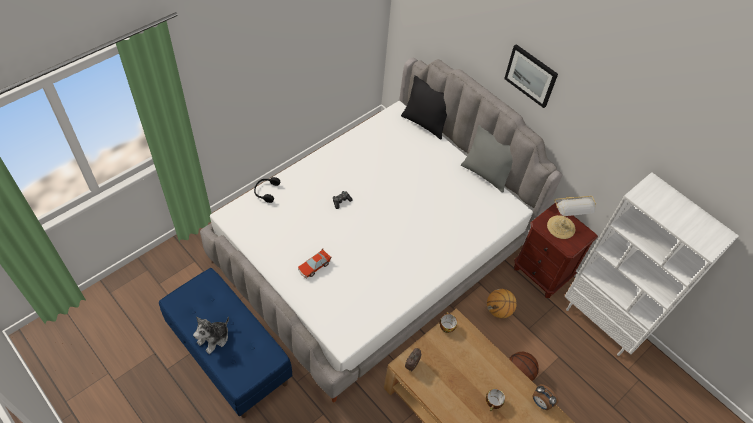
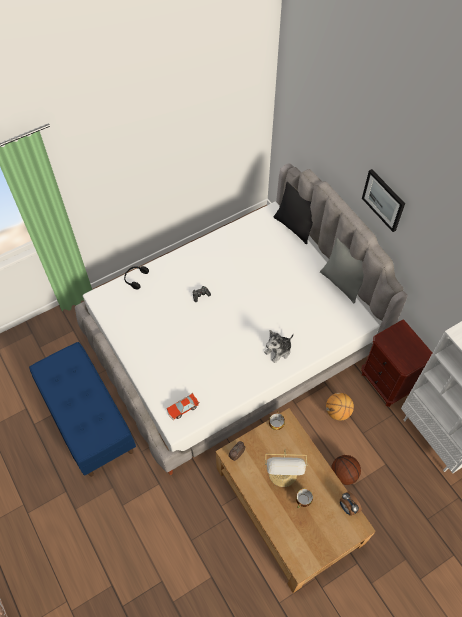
camera: 15 degrees right, 5 degrees up
plush toy [193,317,229,354] -> plush toy moved to [264,330,294,363]
toy car [298,249,332,279] -> toy car moved to [167,393,199,420]
table lamp [547,196,596,239] -> table lamp moved to [265,449,307,487]

